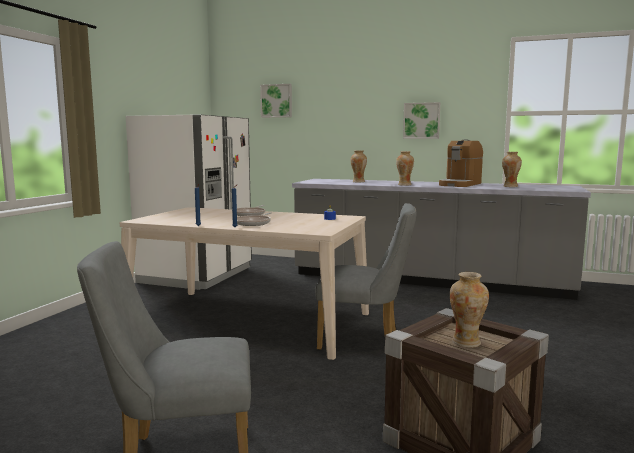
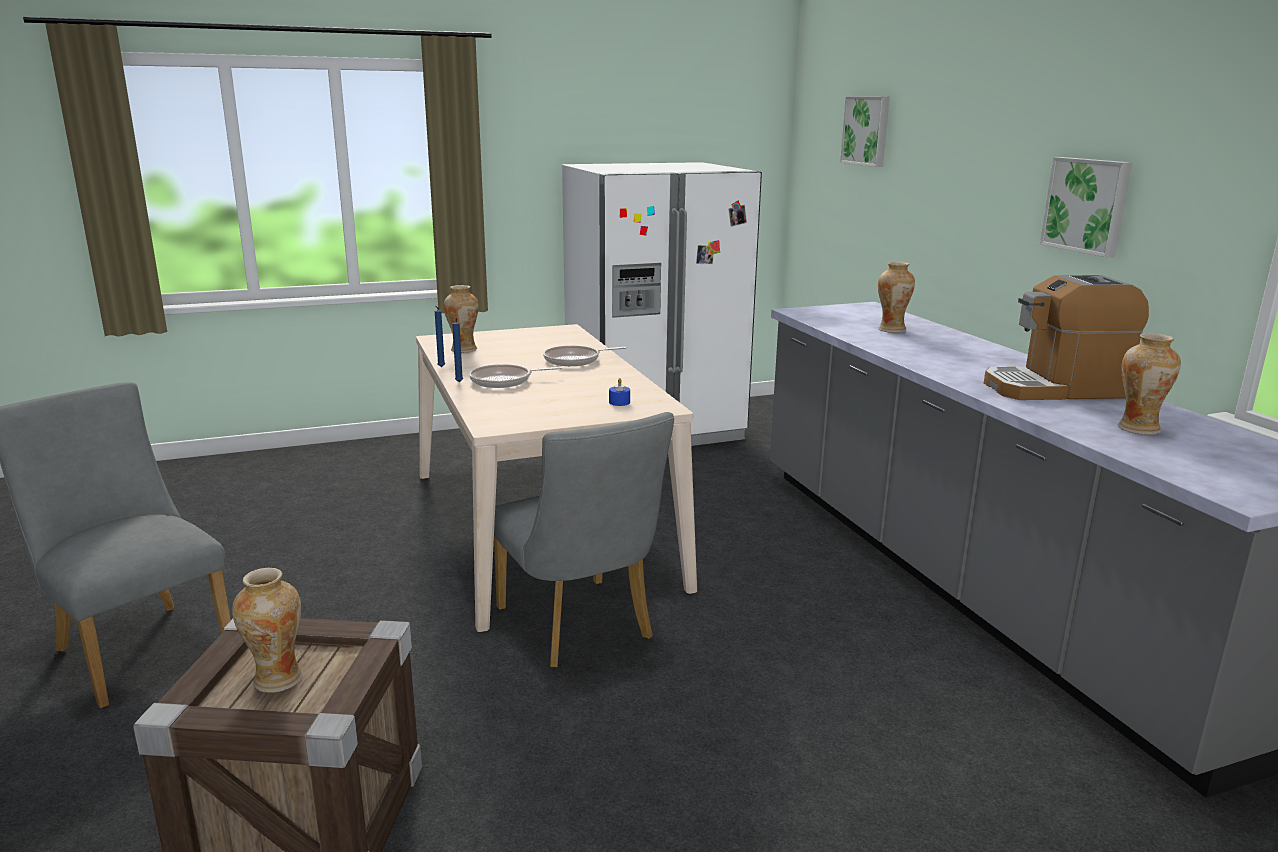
camera: 50 degrees right, 10 degrees up
vase [396,151,414,186] -> vase moved to [444,285,478,353]

